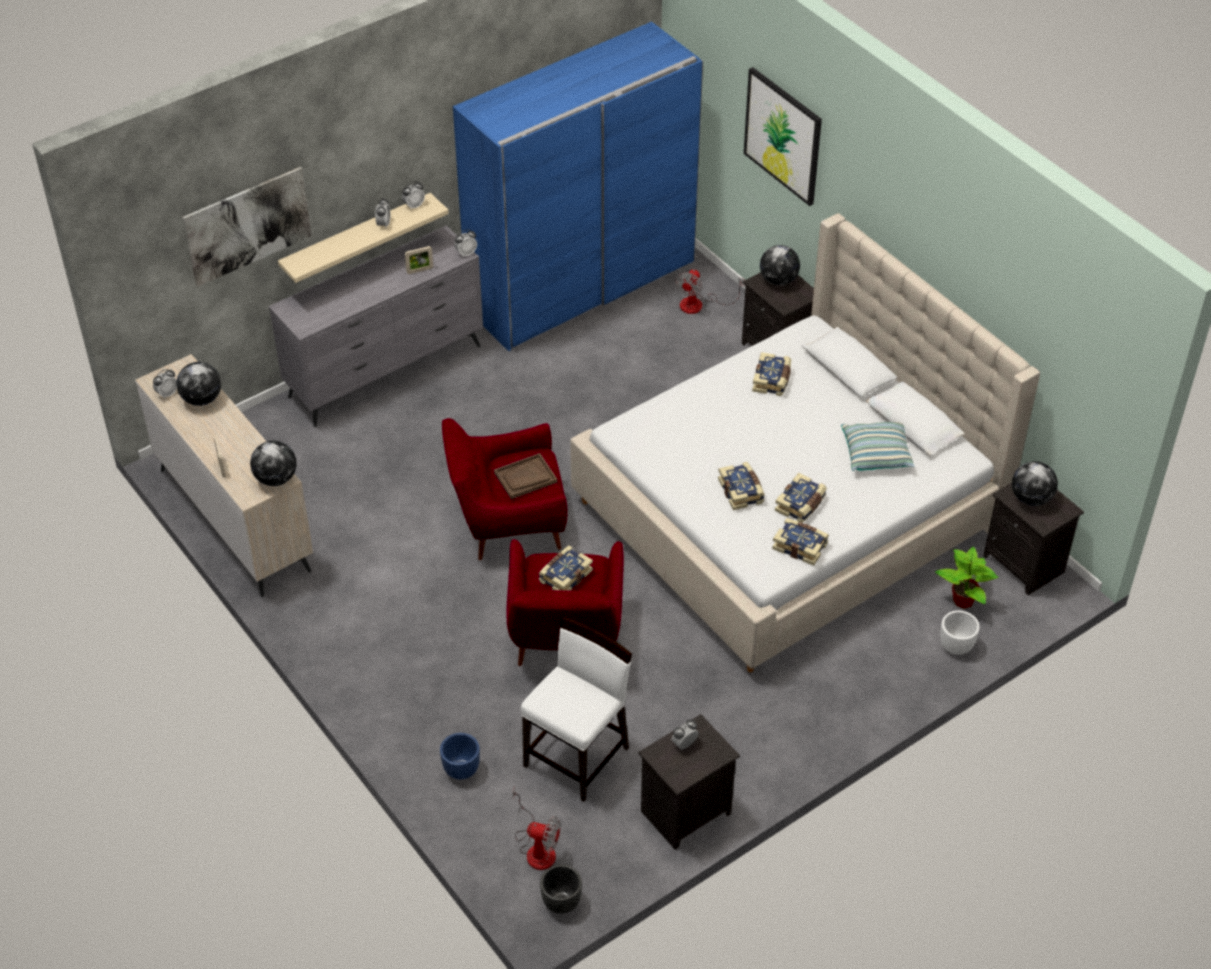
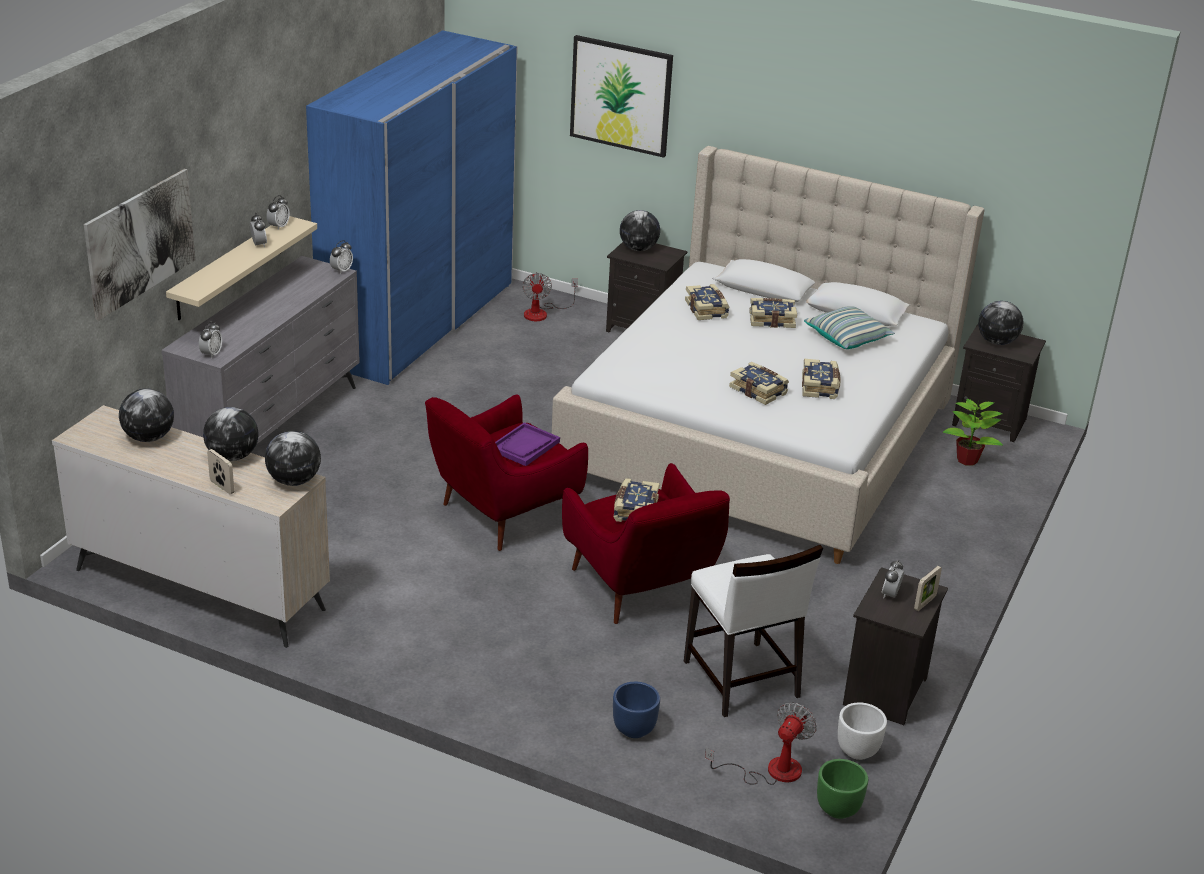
camera: 30 degrees left, 15 degrees down
alarm clock [153,369,177,398] -> alarm clock moved to [199,321,222,359]
picture frame [405,246,433,274] -> picture frame moved to [914,566,942,611]
brown tray [494,453,558,500] -> purple tray [495,422,560,466]
fan [512,787,561,870] -> fan turned 45 degrees counterclockwise [705,702,817,785]
white chair [521,617,632,802] -> white chair turned 150 degrees clockwise [684,545,823,717]
black planter [540,864,582,914] -> green planter [817,759,868,819]
book [772,518,829,565] -> book moved to [749,298,797,328]
white planter [940,610,979,655] -> white planter moved to [838,702,887,760]
none -> globe [203,407,259,461]

